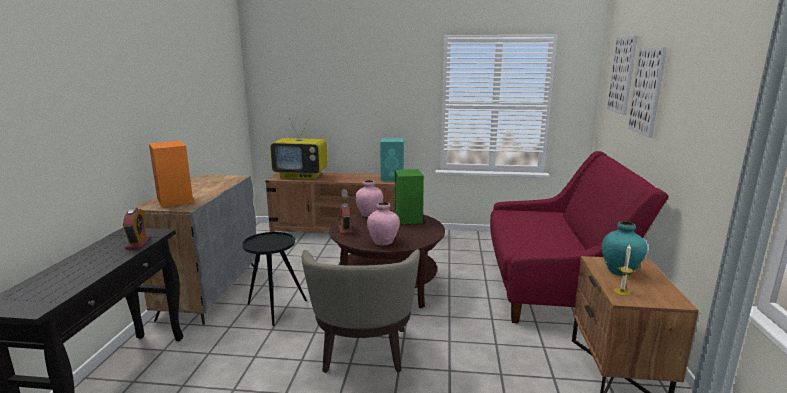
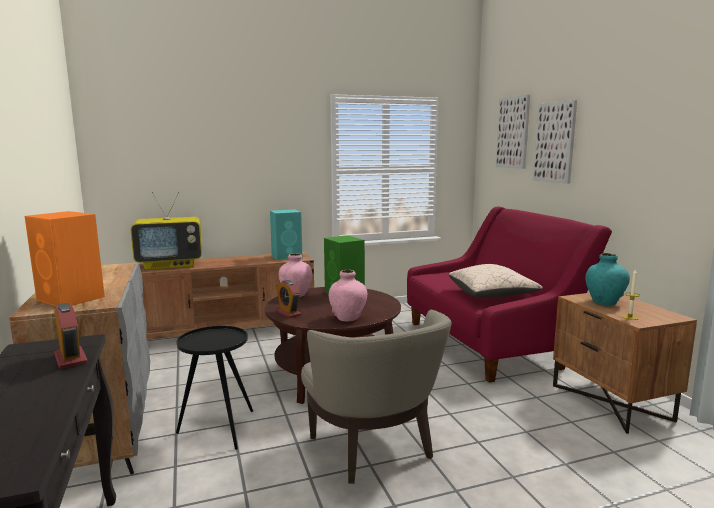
camera: 25 degrees left, 5 degrees down
none -> beige pillow [448,264,543,298]

